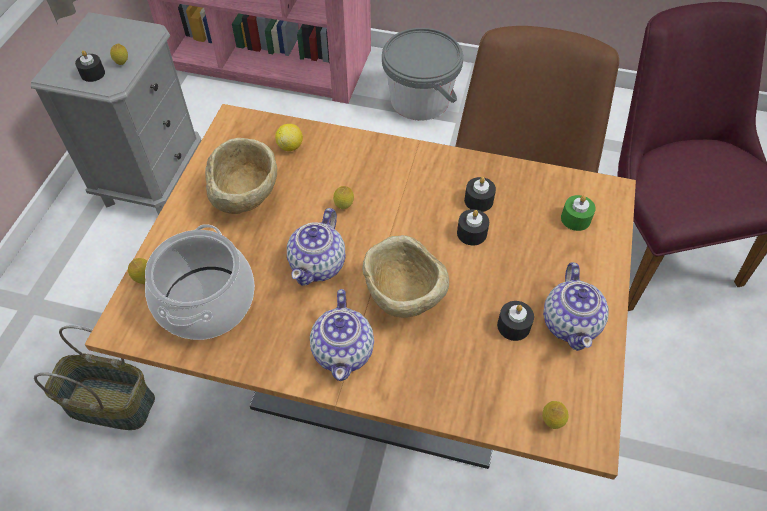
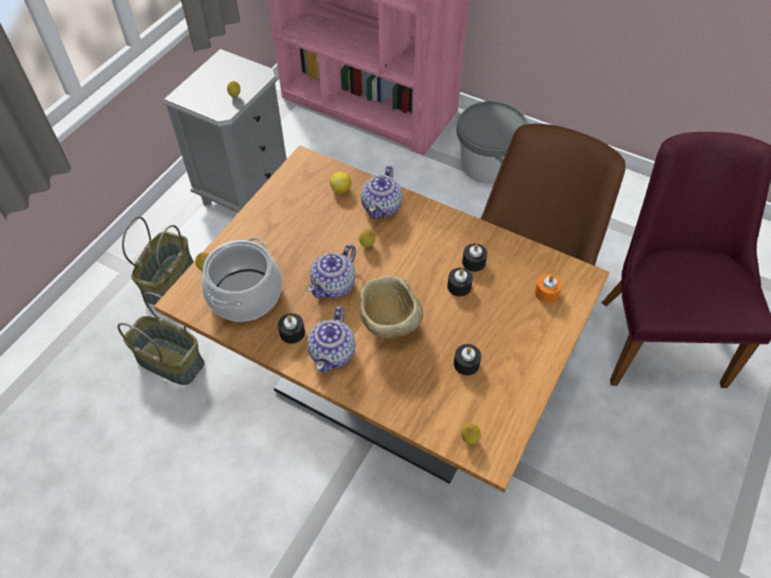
camera: 15 degrees right, 0 degrees up
black candle [75,50,105,82] -> black candle moved to [278,313,305,344]
beige bowl [205,138,277,214] -> none
teapot [543,262,609,351] -> teapot moved to [361,165,403,219]
green candle [561,195,596,231] -> orange candle [535,274,562,303]
none -> basket [122,216,194,305]

